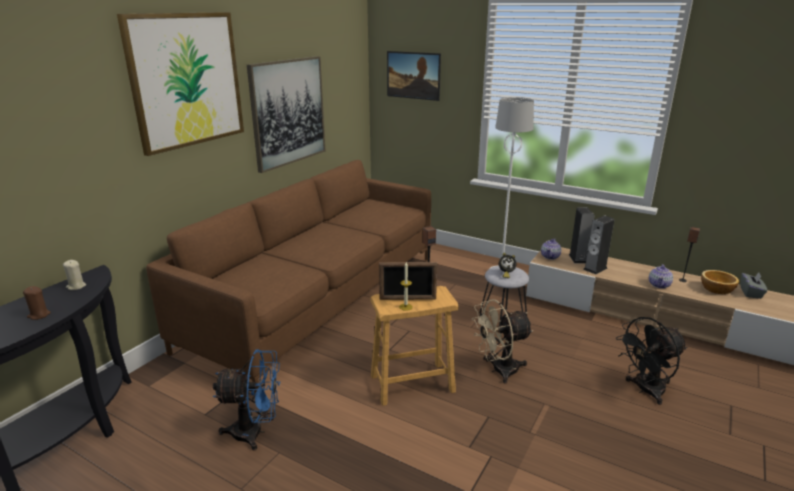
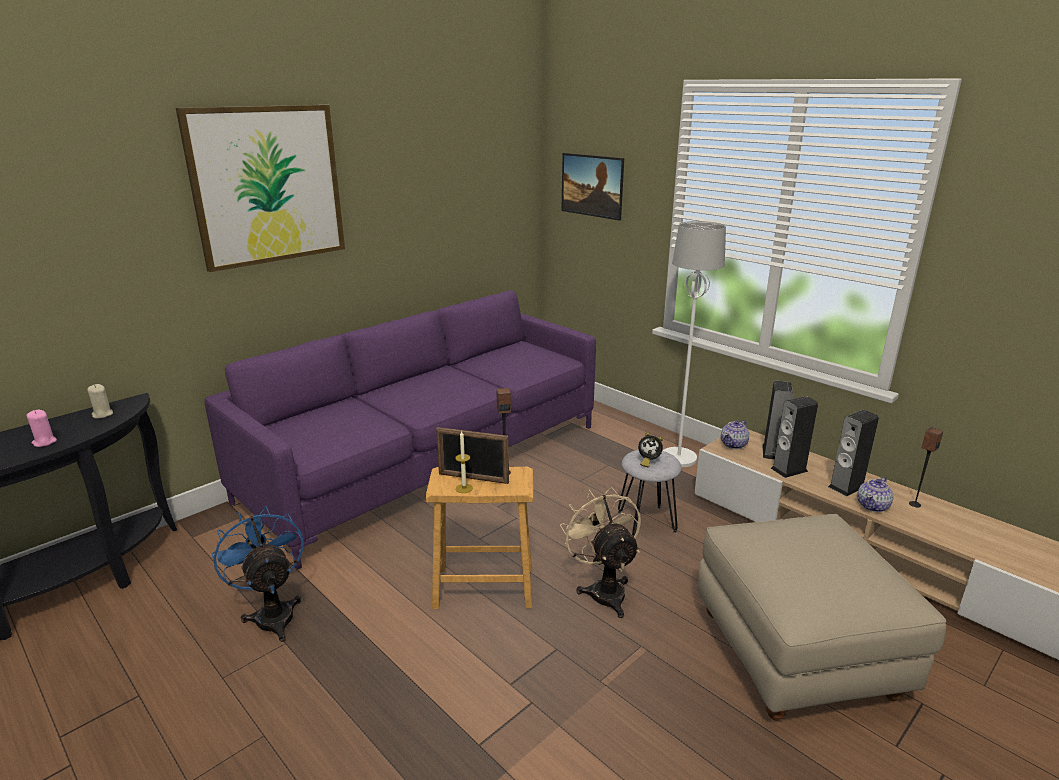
camera: 15 degrees right, 0 degrees up
brown candle [23,286,51,320] -> pink candle [26,410,57,447]
brown sofa [146,160,431,394] -> purple sofa [205,291,596,570]
blue fan [213,349,280,450] -> blue fan turned 135 degrees counterclockwise [212,506,303,642]
picture [247,56,325,173] -> none
beige fan [472,299,533,384] -> beige fan turned 75 degrees clockwise [560,487,641,618]
black fan [616,317,688,405] -> beige ottoman [697,514,946,721]
bowl [701,270,739,294] -> none
grey tissue box [740,272,768,299] -> none
none -> speaker [828,410,879,496]

